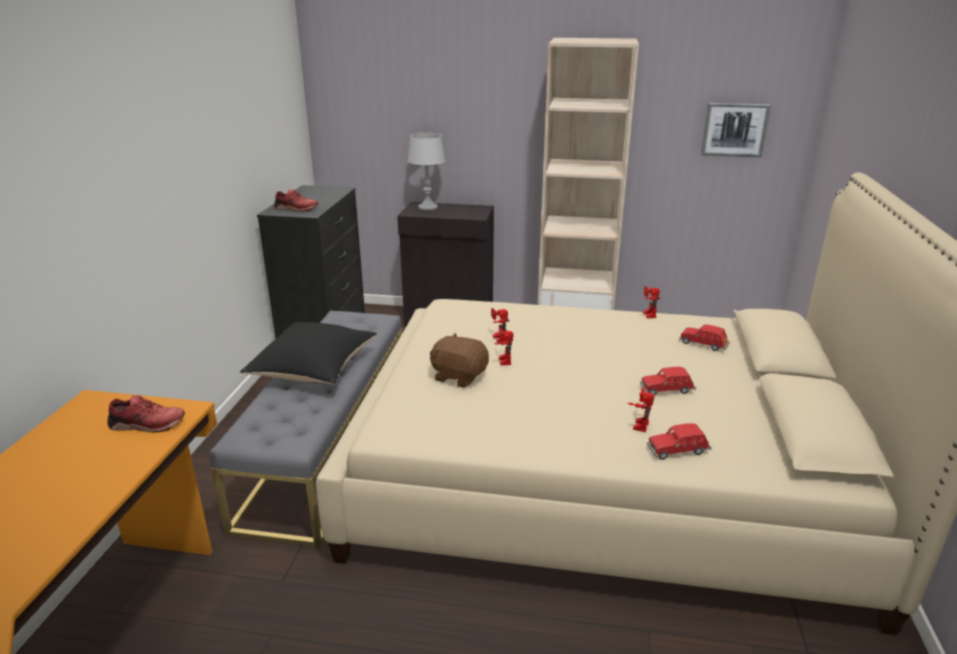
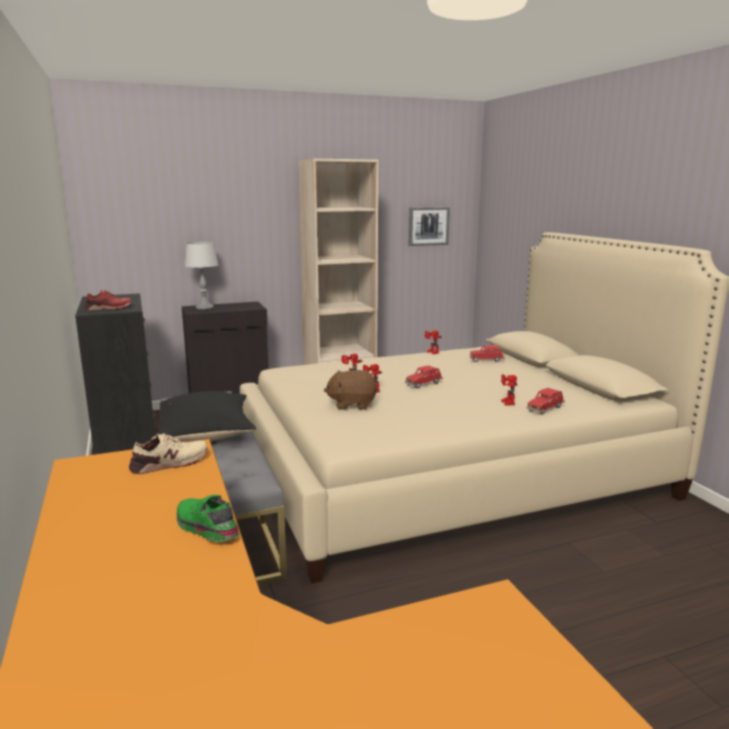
camera: 30 degrees left, 10 degrees down
red shoe [107,395,185,433] -> beige shoe [129,433,208,474]
red toy car [640,367,696,395] -> red toy car moved to [405,365,443,388]
none -> green shoe [177,495,239,542]

